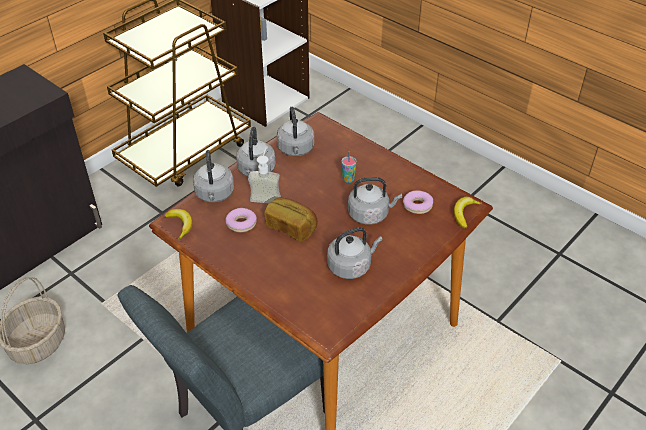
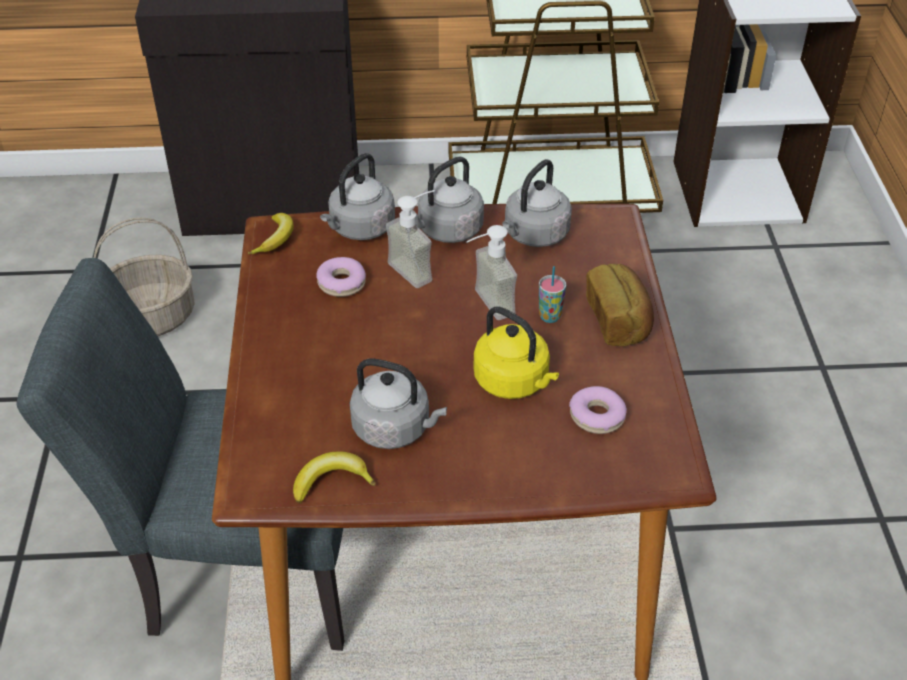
camera: 45 degrees right, 0 degrees up
bread [264,198,318,242] -> bread moved to [586,264,654,346]
grey kettle [348,177,402,225] -> yellow kettle [474,306,559,399]
banana [454,197,482,229] -> banana moved to [293,451,376,503]
none -> soap dispenser [466,225,517,320]

